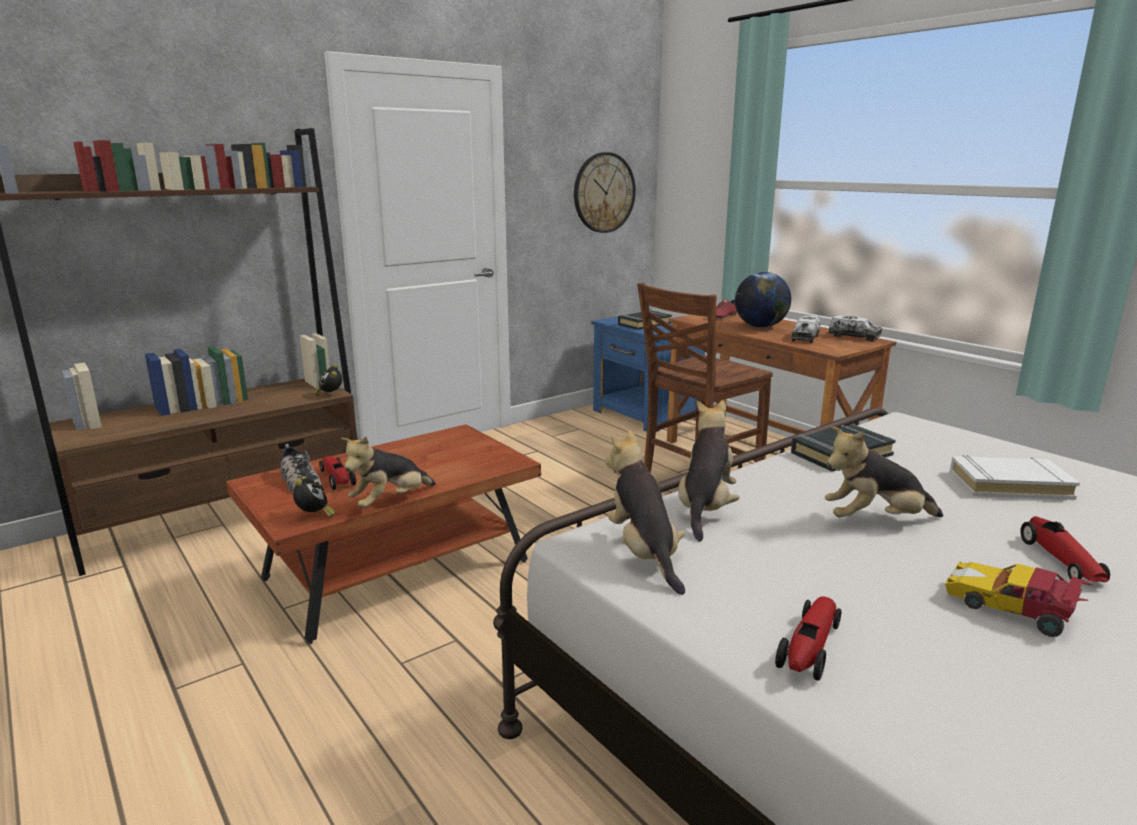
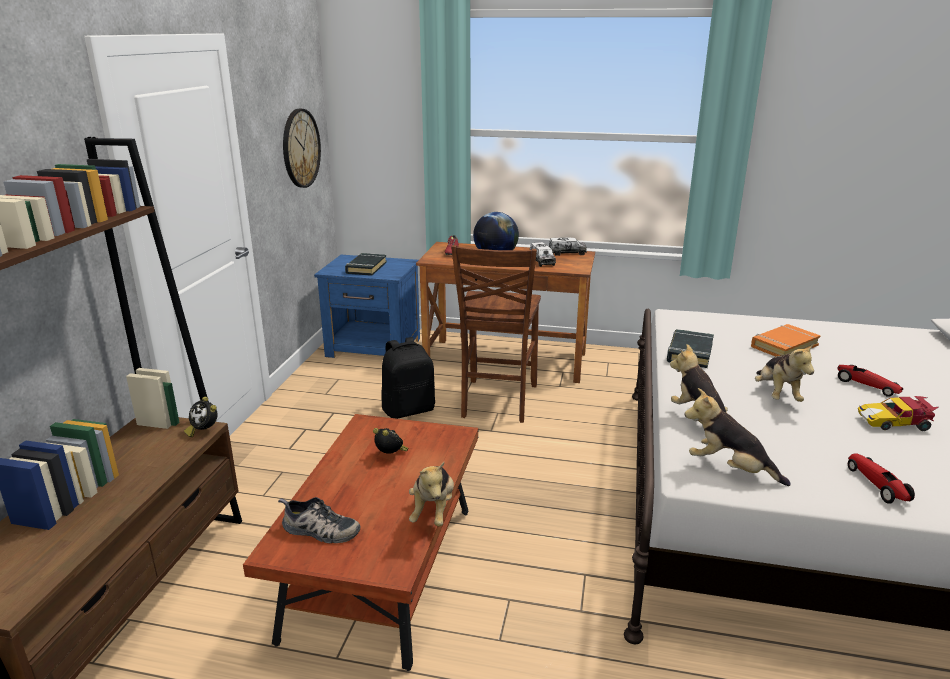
camera: 40 degrees left, 5 degrees up
alarm clock [293,476,336,517] -> alarm clock moved to [373,428,408,454]
toy car [319,456,356,490] -> none
plush toy [825,426,943,518] -> plush toy turned 45 degrees counterclockwise [755,344,814,402]
white book [950,455,1080,500] -> orange book [751,324,821,357]
none -> black backpack [381,337,435,419]

